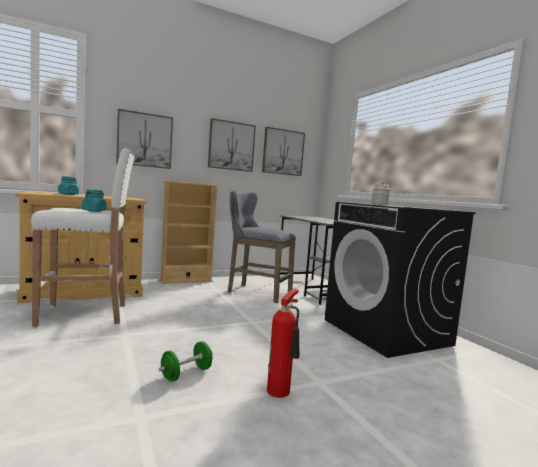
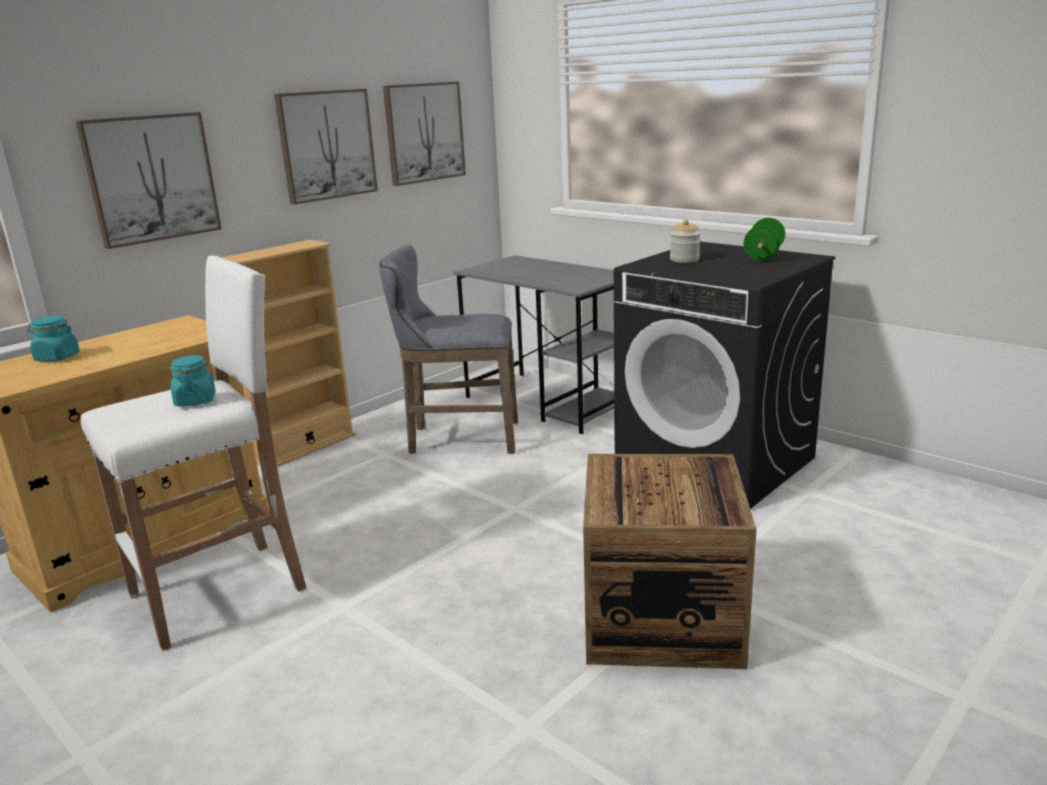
camera: 20 degrees left, 15 degrees up
green dumbbell [159,341,212,382] -> green dumbbell moved to [744,218,785,261]
fire extinguisher [267,289,299,398] -> crate [583,454,757,669]

